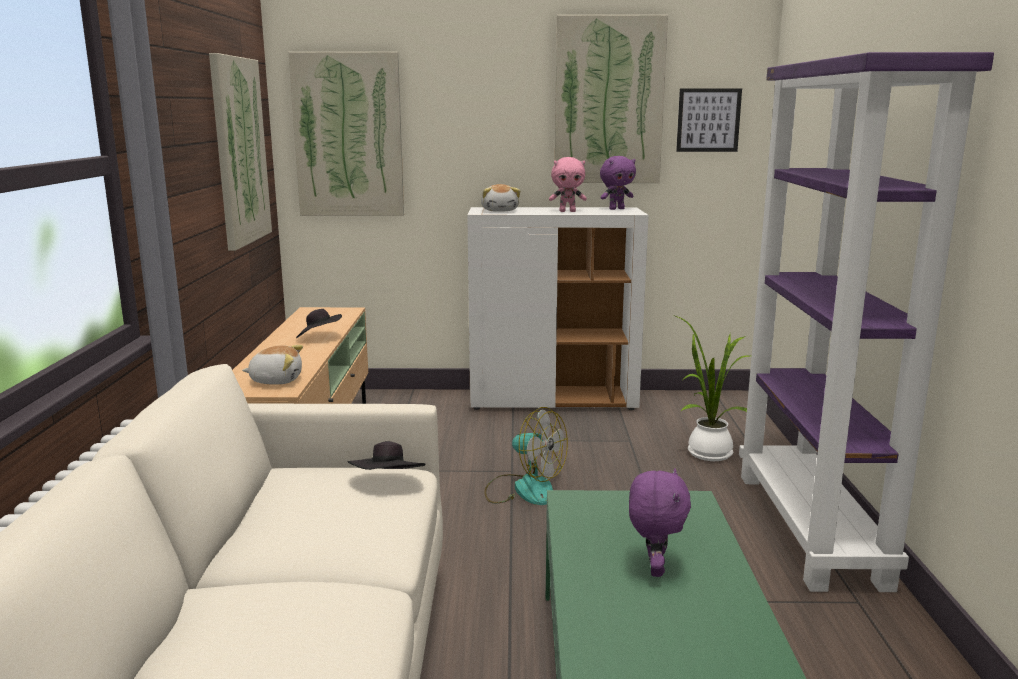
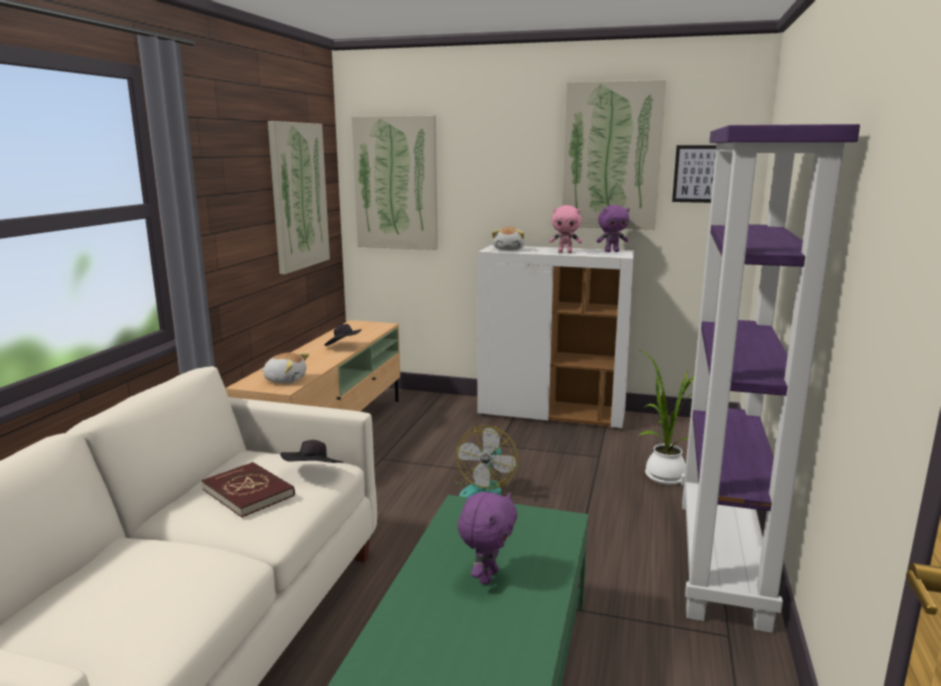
camera: 15 degrees right, 0 degrees up
fan [484,407,568,505] -> fan turned 60 degrees clockwise [453,425,518,498]
none -> red book [201,462,295,517]

